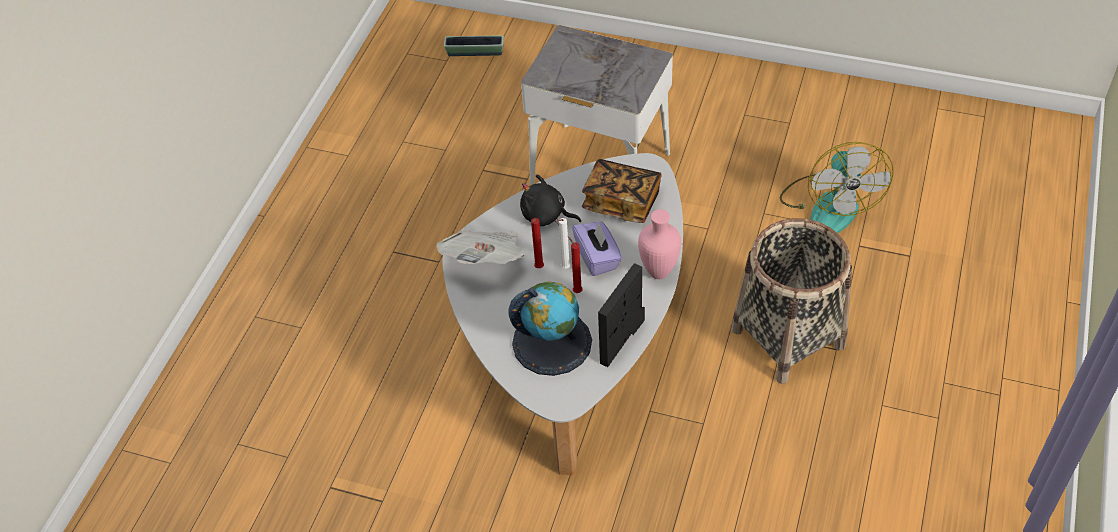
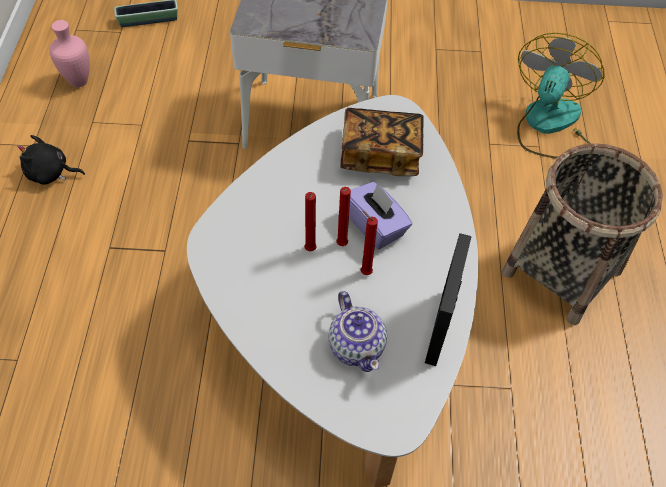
camera: 20 degrees left, 5 degrees up
newspaper [436,230,524,264] -> none
globe [508,281,592,376] -> teapot [328,291,387,372]
black plush toy [520,175,581,226] -> black plush toy moved to [17,135,85,184]
white candle [558,218,570,269] -> red candle [336,187,351,246]
pink vase [638,209,681,279] -> pink vase moved to [50,20,90,87]
fan [780,142,894,233] -> fan turned 135 degrees counterclockwise [517,33,605,159]

